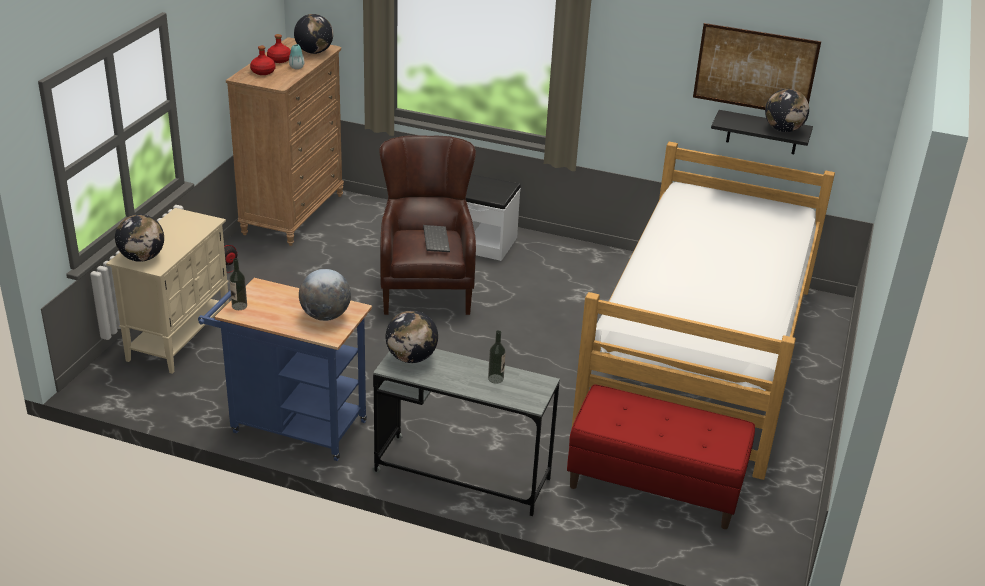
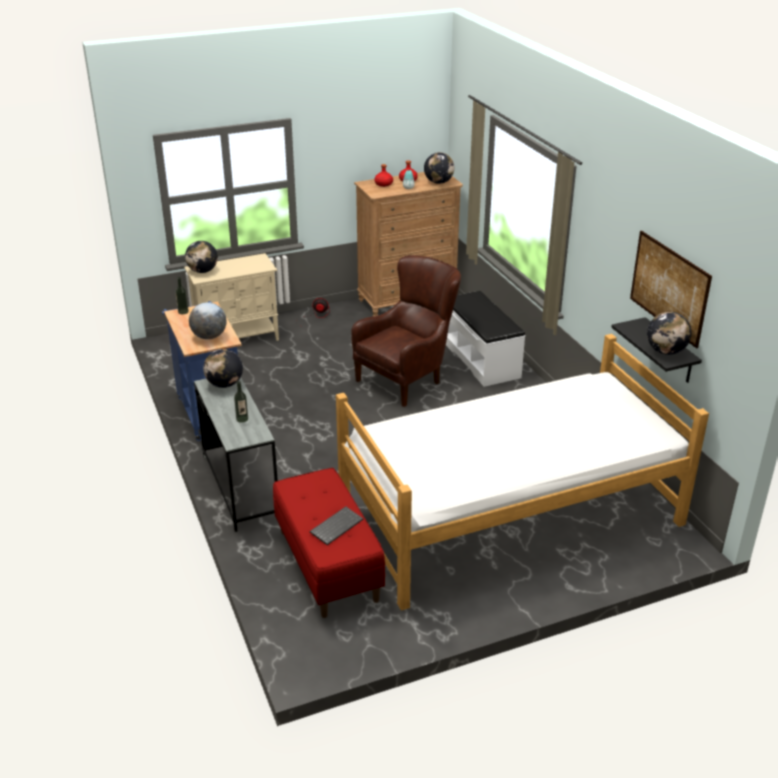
camera: 50 degrees right, 0 degrees up
keyboard [423,225,450,252] -> keyboard moved to [310,507,363,545]

